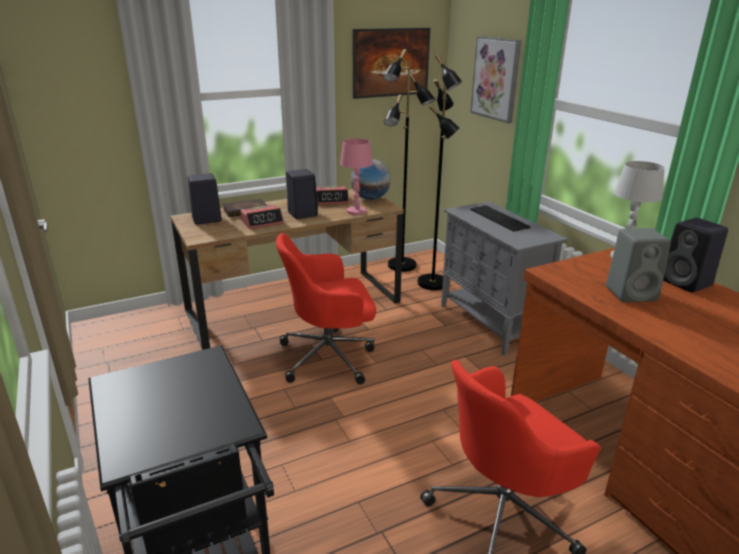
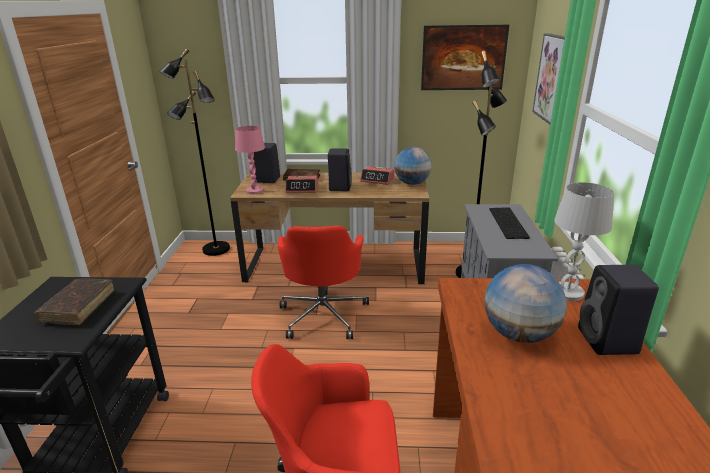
camera: 30 degrees right, 0 degrees up
red office chair [276,233,376,384] -> red office chair turned 105 degrees counterclockwise [278,225,369,339]
pink table lamp [340,138,373,215] -> pink table lamp moved to [235,126,265,194]
black floor lamp [383,49,436,272] -> black floor lamp moved to [159,49,230,256]
grey speaker [606,228,671,302] -> globe [484,264,567,343]
none -> brown book [34,278,114,325]

